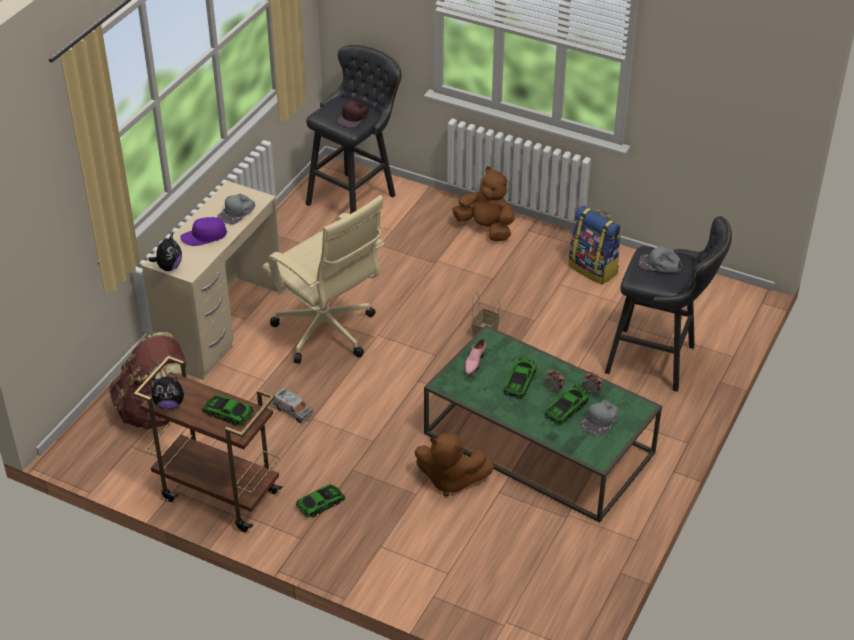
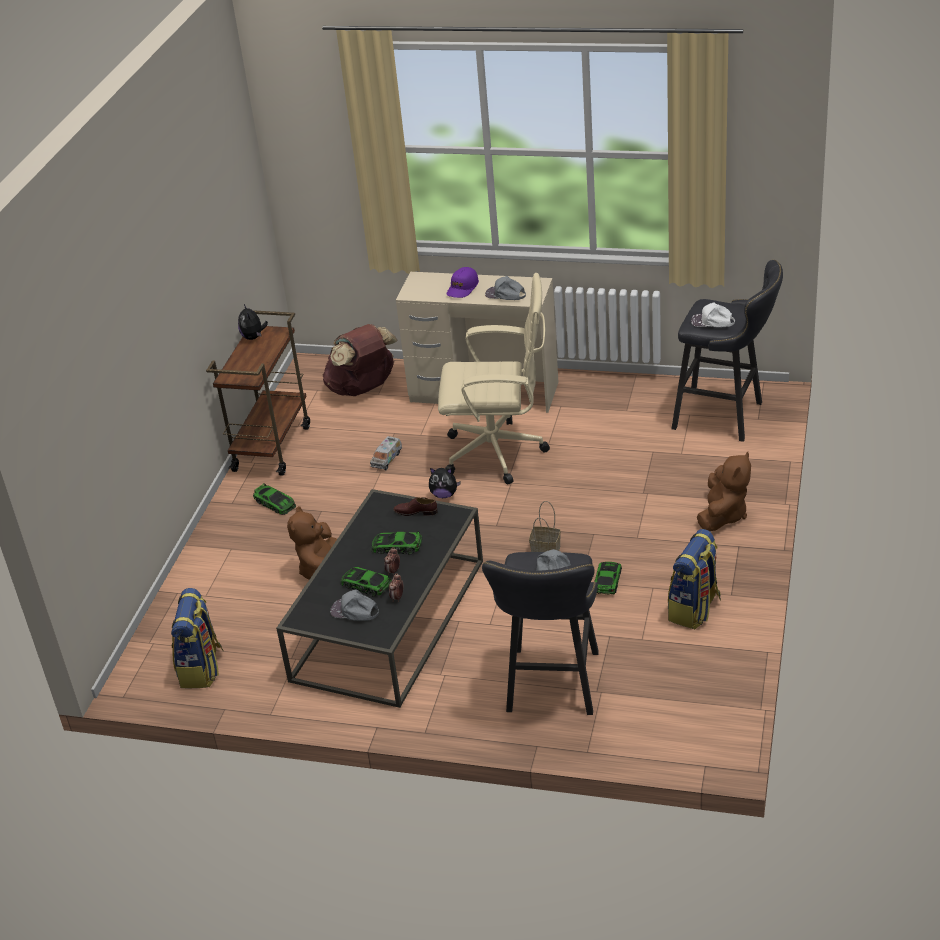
camera: 80 degrees right, 5 degrees down
plush toy [149,233,182,271] -> plush toy moved to [429,468,461,498]
purple cap [180,217,227,246] -> purple cap turned 120 degrees counterclockwise [446,267,479,298]
toy car [202,395,254,426] -> toy car moved to [594,562,622,595]
beige office chair [262,195,384,364] -> beige office chair turned 120 degrees counterclockwise [438,273,550,485]
brown cap [337,100,369,128] -> white cap [691,303,735,327]
green coffee table [424,325,662,523] -> black coffee table [276,489,483,708]
pink shoe [465,339,486,375] -> brown shoe [393,497,438,516]
none -> backpack [171,588,224,688]

